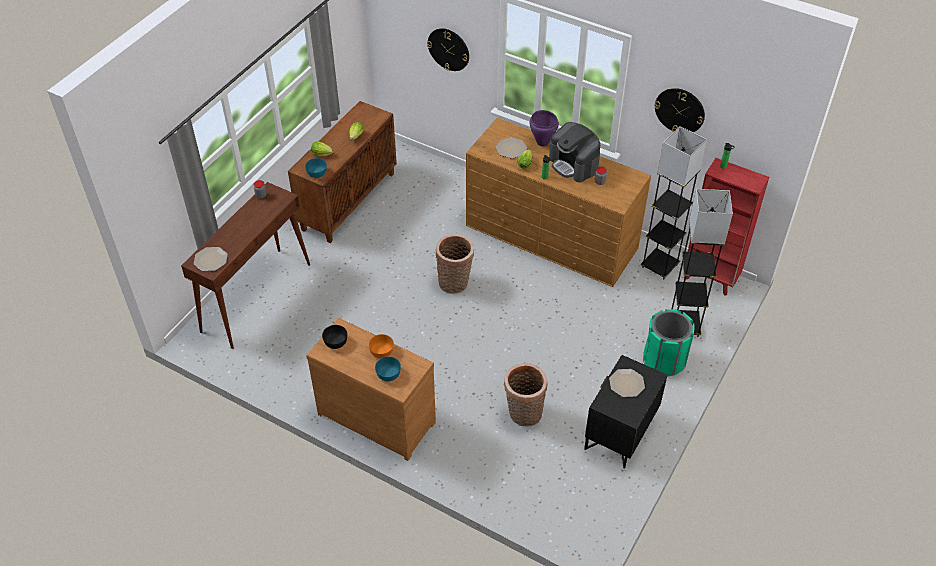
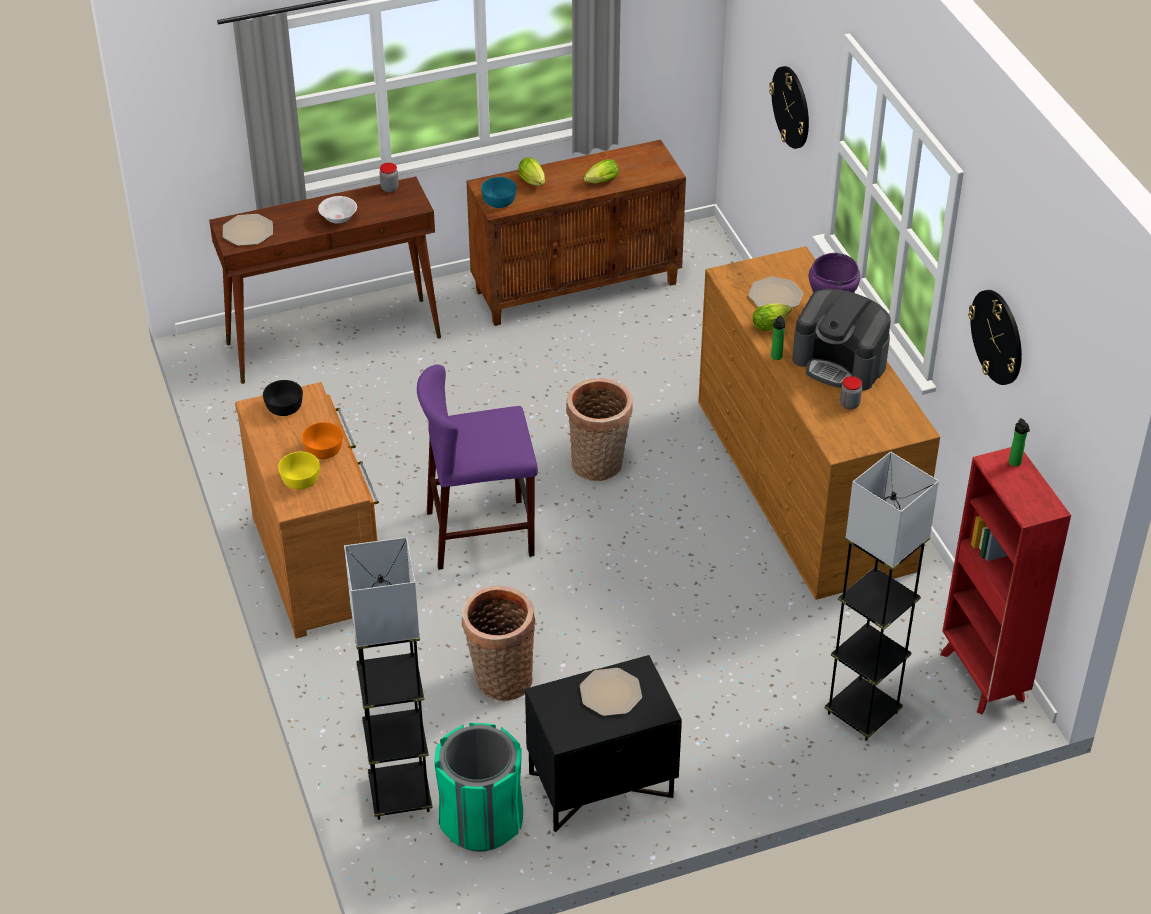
camera: 40 degrees right, 5 degrees down
turquoise bowl [375,357,401,382] -> yellow bowl [278,452,320,490]
coffee machine [549,122,600,182] -> coffee machine turned 60 degrees counterclockwise [792,289,891,390]
grey floor lamp [641,126,707,280] -> grey floor lamp moved to [344,537,433,820]
green trash can [643,309,694,376] -> green trash can moved to [435,723,523,852]
none -> white bowl [318,196,357,224]
none -> purple stool [417,365,538,570]

